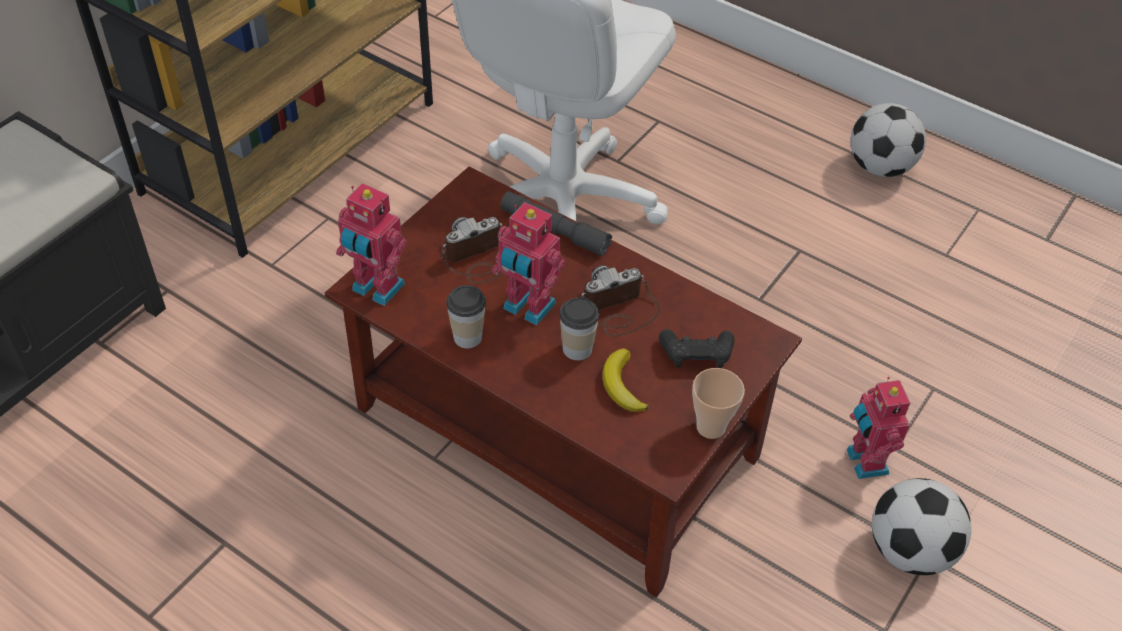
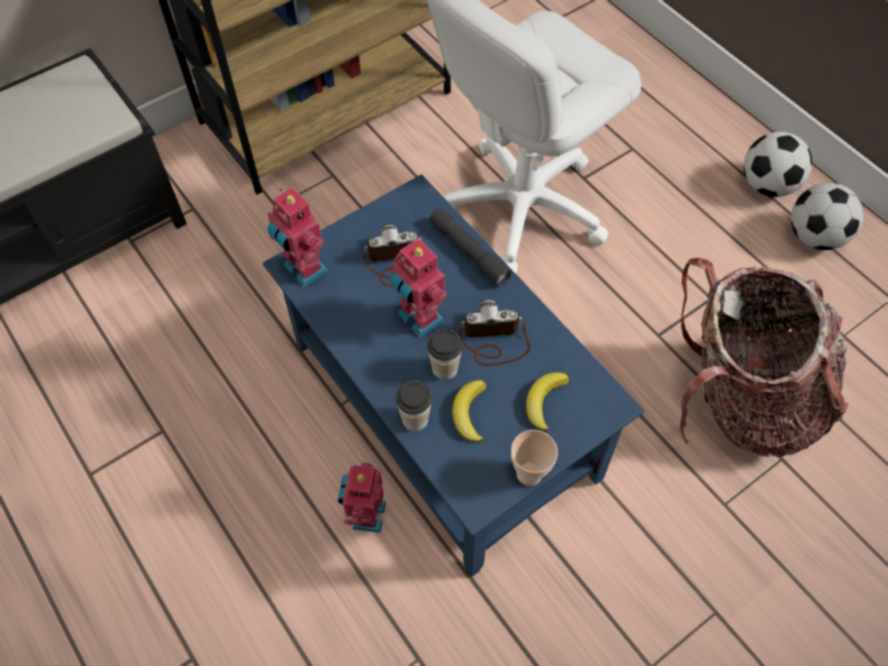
camera: 20 degrees right, 10 degrees up
brown coffee table [324,167,802,598] -> blue coffee table [263,174,644,577]
cup [446,285,486,349] -> cup moved to [396,380,432,431]
black game controller [659,329,735,368] -> banana [526,372,569,432]
toy robot [846,377,910,479] -> toy robot moved to [338,462,386,533]
football [872,478,971,575] -> football moved to [744,132,812,197]
none -> backpack [680,258,849,457]

